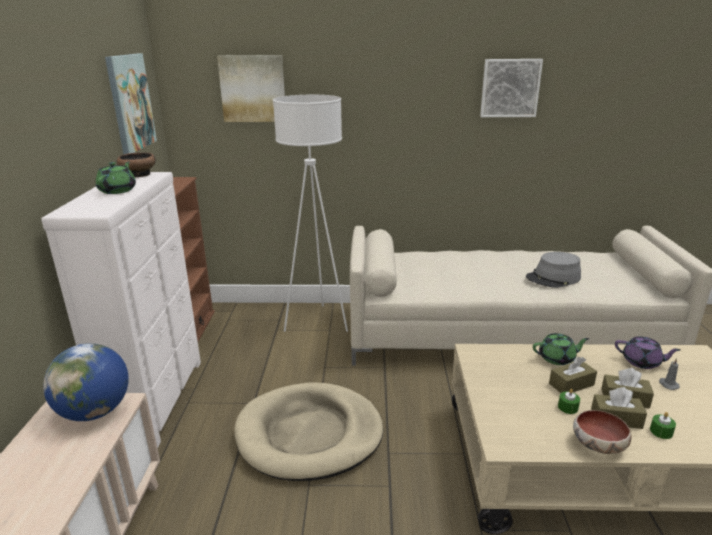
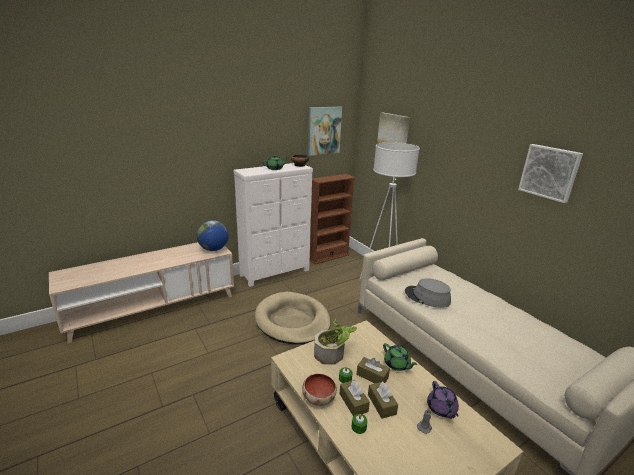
camera: 55 degrees right, 0 degrees up
grey hat [526,252,581,288] -> grey hat moved to [405,278,451,308]
none -> potted plant [314,319,357,365]

